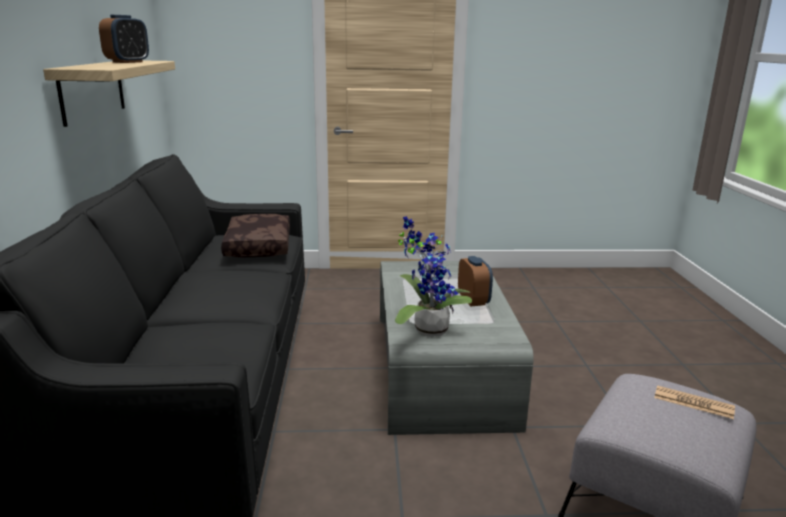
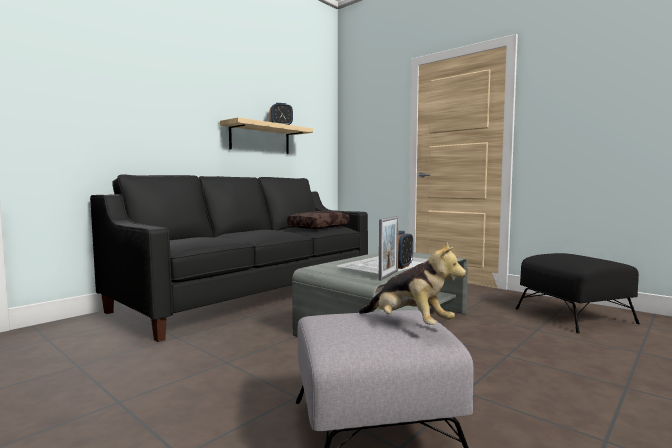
camera: 45 degrees right, 15 degrees down
potted plant [395,216,472,337] -> none
newspaper [654,385,735,419] -> plush toy [359,241,466,325]
none -> picture frame [379,216,399,281]
none -> black ottoman [516,253,640,333]

